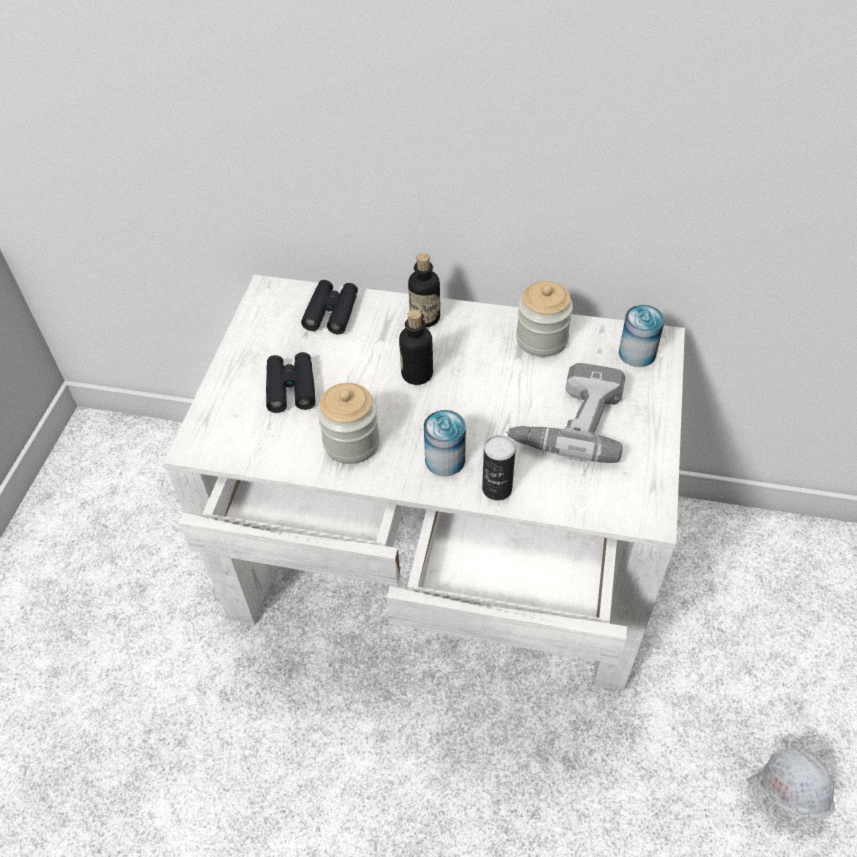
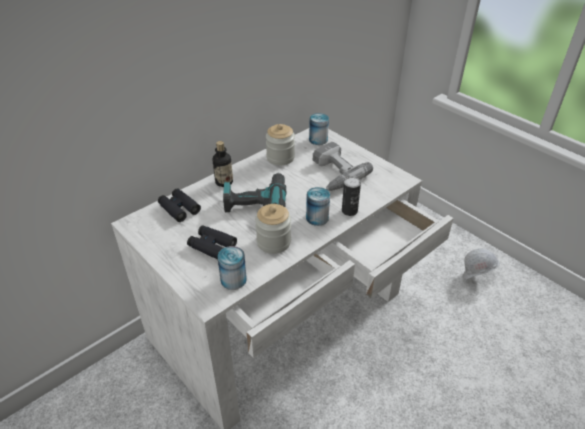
camera: 55 degrees left, 10 degrees down
bottle [399,310,433,385] -> power drill [223,173,287,212]
none -> can [217,246,247,290]

